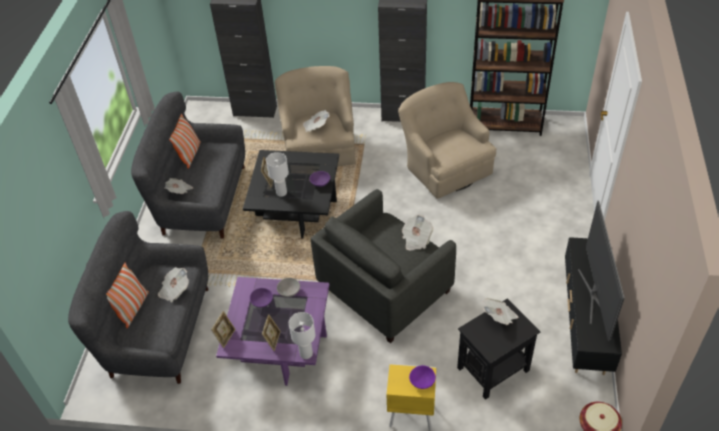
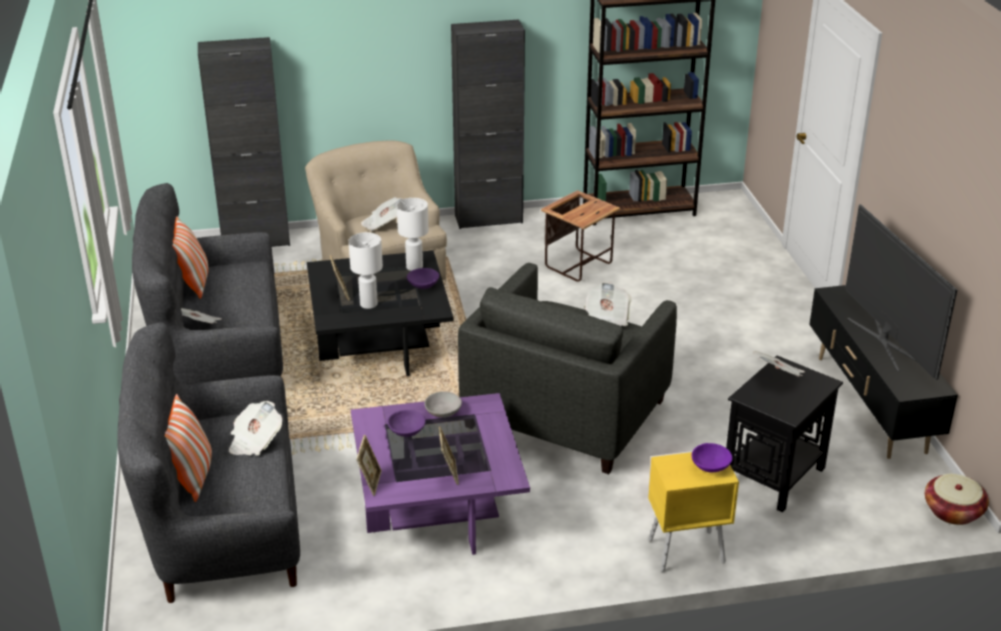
camera: 20 degrees left, 15 degrees down
white table lamp [289,312,315,359] -> white table lamp moved to [397,198,429,271]
beige armchair [398,82,496,199] -> side table [541,190,620,282]

